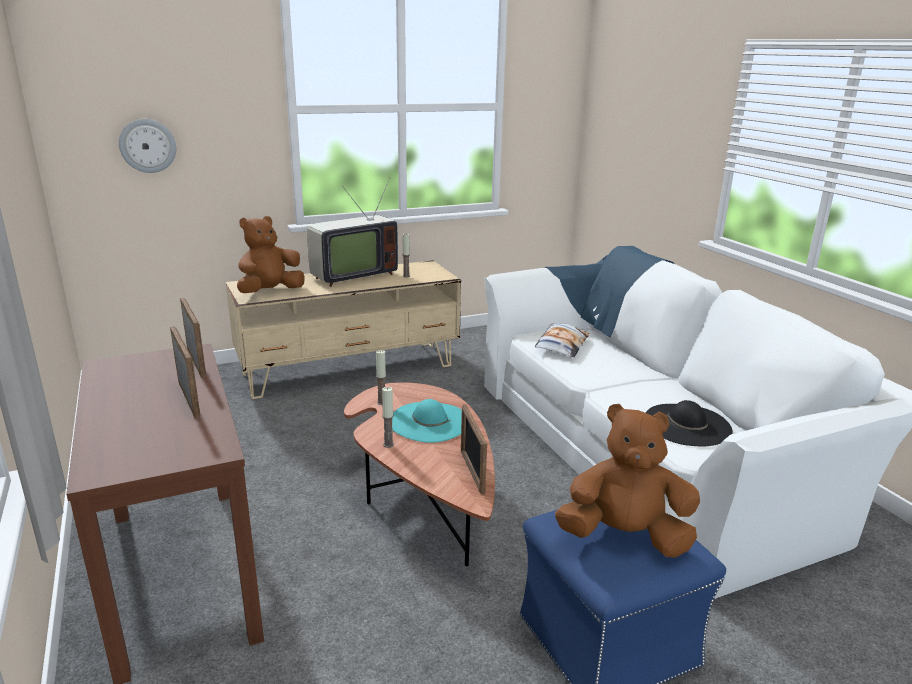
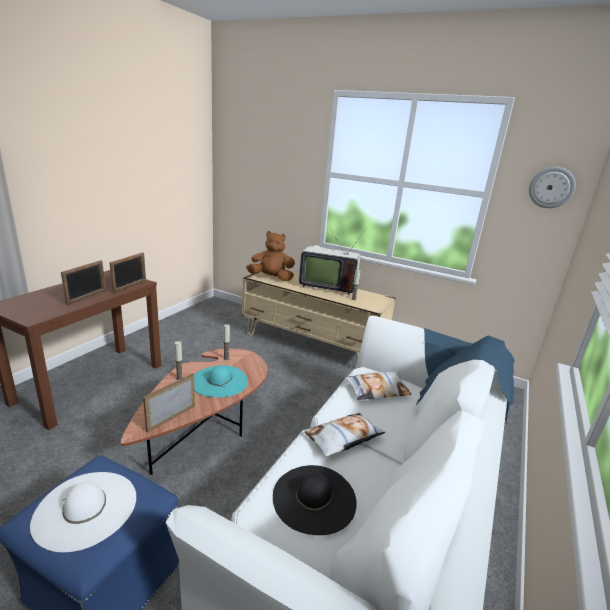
camera: 50 degrees right, 0 degrees up
wall clock [119,119,176,173] -> wall clock moved to [529,167,576,208]
brown plush toy [555,404,700,558] -> white hat [30,472,136,552]
none -> pillow [305,413,386,457]

